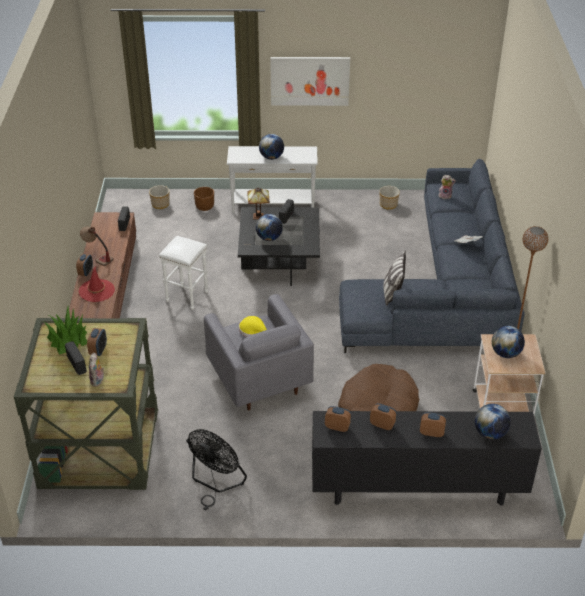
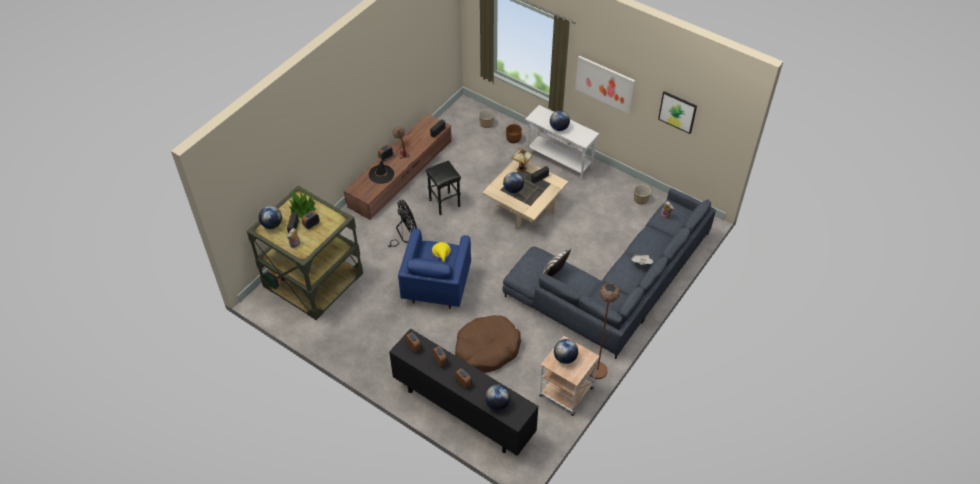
camera: 35 degrees right, 10 degrees up
red hat [79,267,115,302] -> black hat [369,159,394,184]
white stool [159,236,208,310] -> black stool [426,161,461,215]
black fan [186,429,247,511] -> black fan moved to [388,200,417,247]
grey armchair [204,294,314,411] -> blue armchair [398,228,471,309]
black coffee table [238,207,320,286] -> beige coffee table [482,160,568,230]
none -> globe [259,206,282,229]
none -> picture [658,91,697,134]

